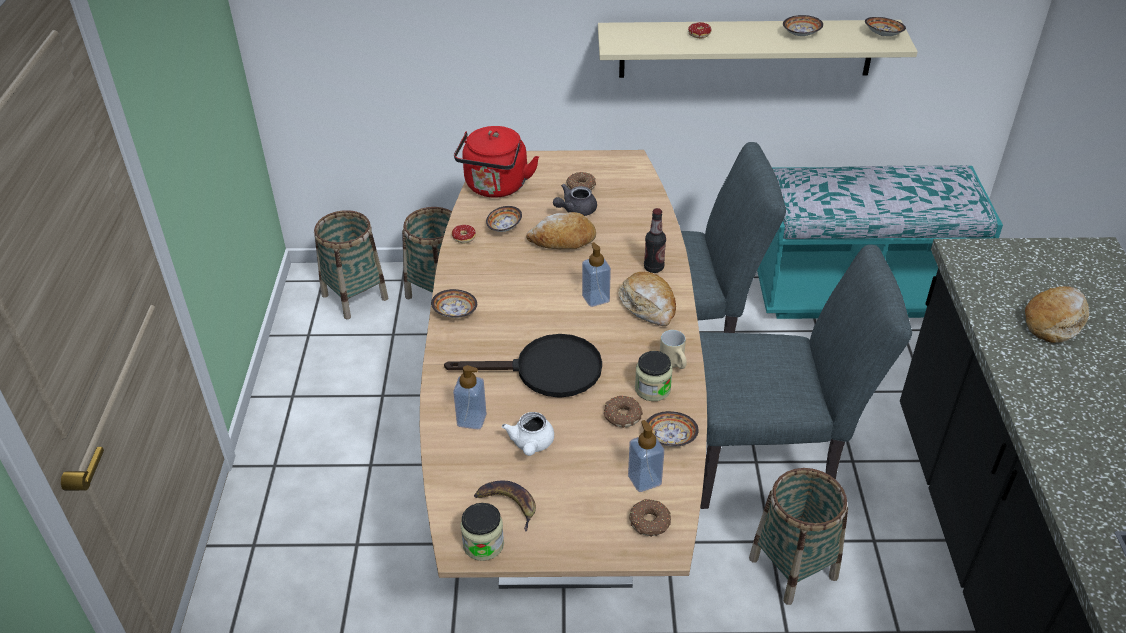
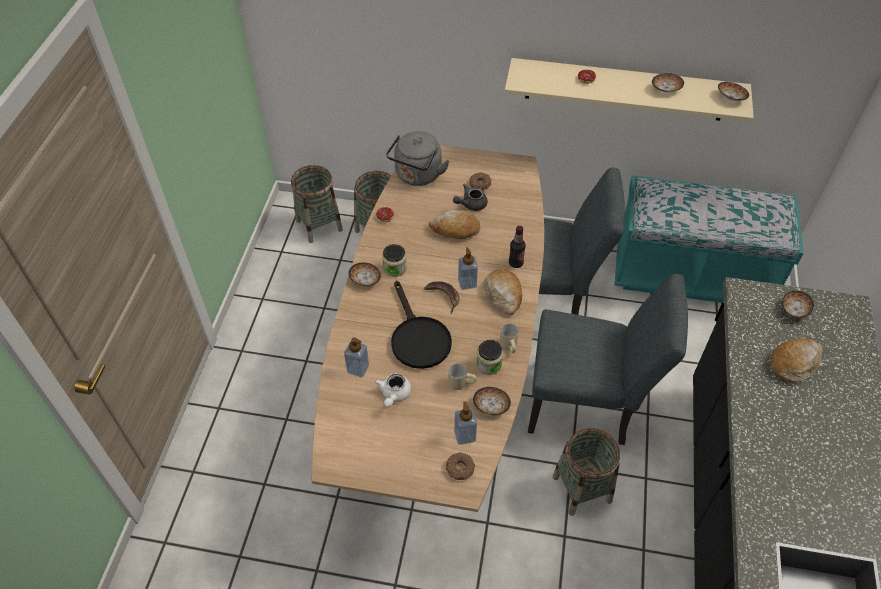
camera: 10 degrees right, 10 degrees up
black frying pan [444,334,602,398] -> black frying pan turned 60 degrees clockwise [391,281,452,369]
red kettle [454,126,539,198] -> grey kettle [386,131,450,186]
jar [461,503,504,561] -> jar moved to [382,244,407,277]
banana [474,481,536,531] -> banana moved to [424,281,460,314]
bowl [486,206,522,232] -> bowl moved to [782,290,814,318]
donut [604,396,643,428] -> beige mug [448,363,477,390]

